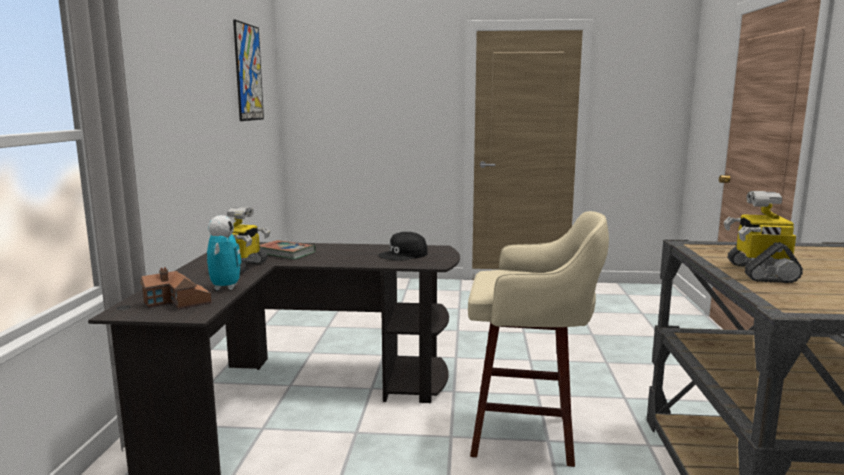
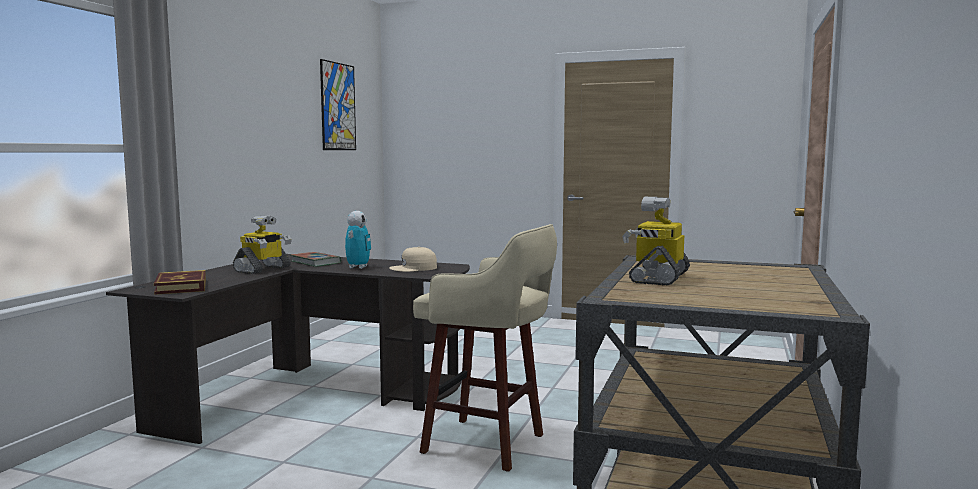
camera: 15 degrees right, 5 degrees down
toy house [140,267,211,310] -> book [154,270,206,295]
toy robot [207,215,242,290] -> toy robot moved to [345,211,371,269]
black cap [378,232,428,261] -> beige cap [389,247,437,272]

